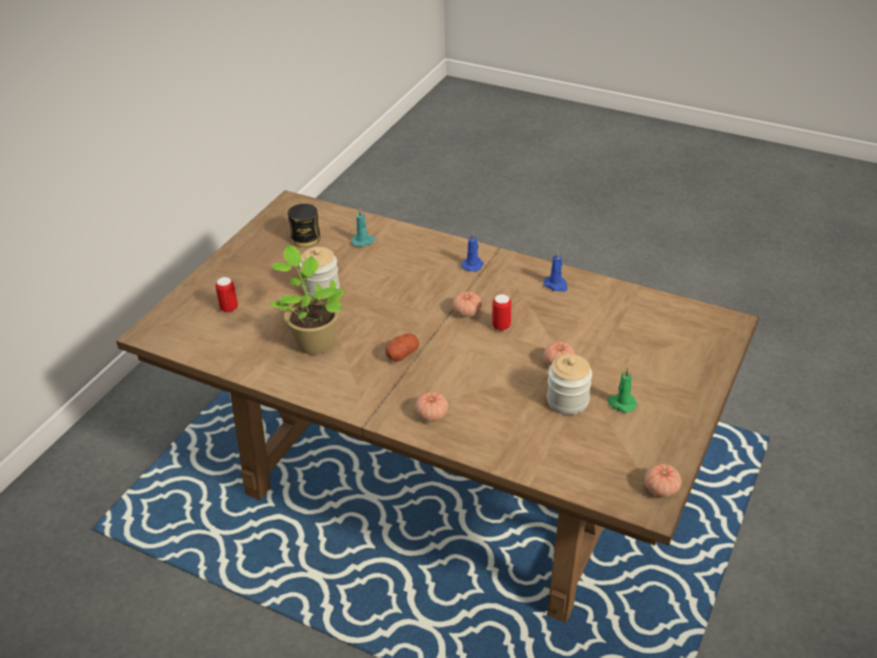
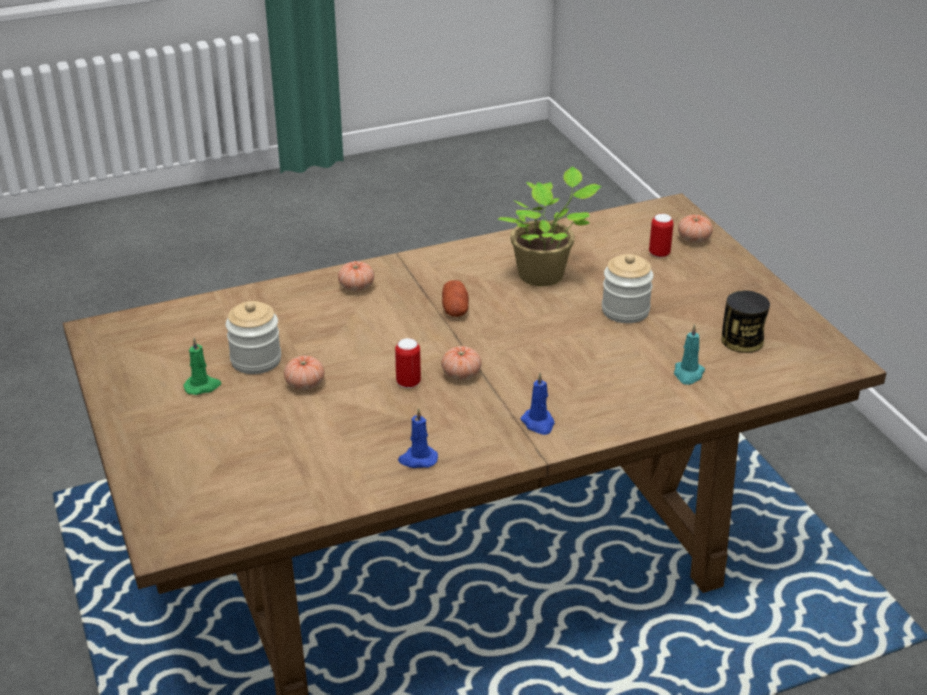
camera: 130 degrees right, 5 degrees down
tomato [645,464,682,497] -> tomato moved to [678,215,713,243]

